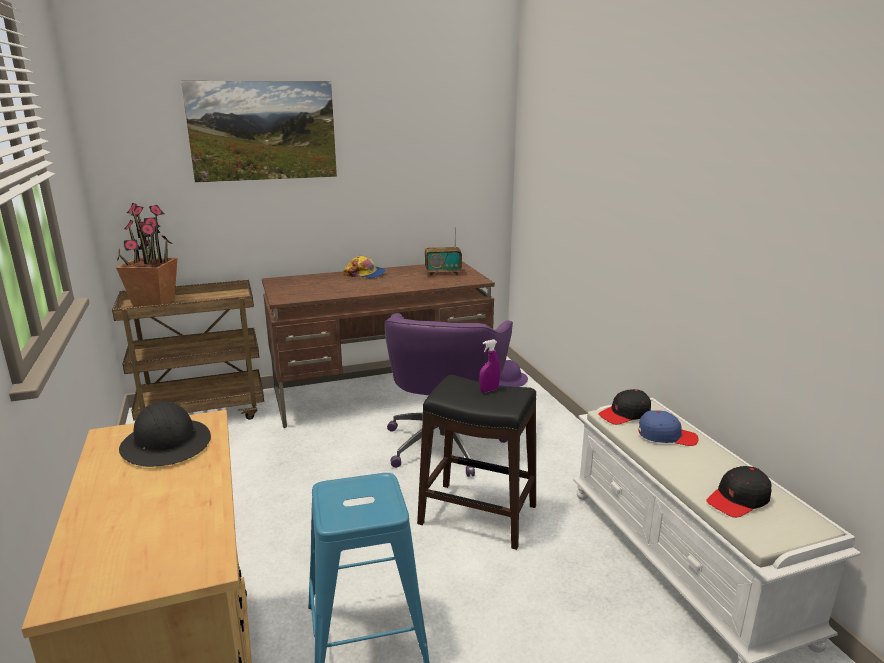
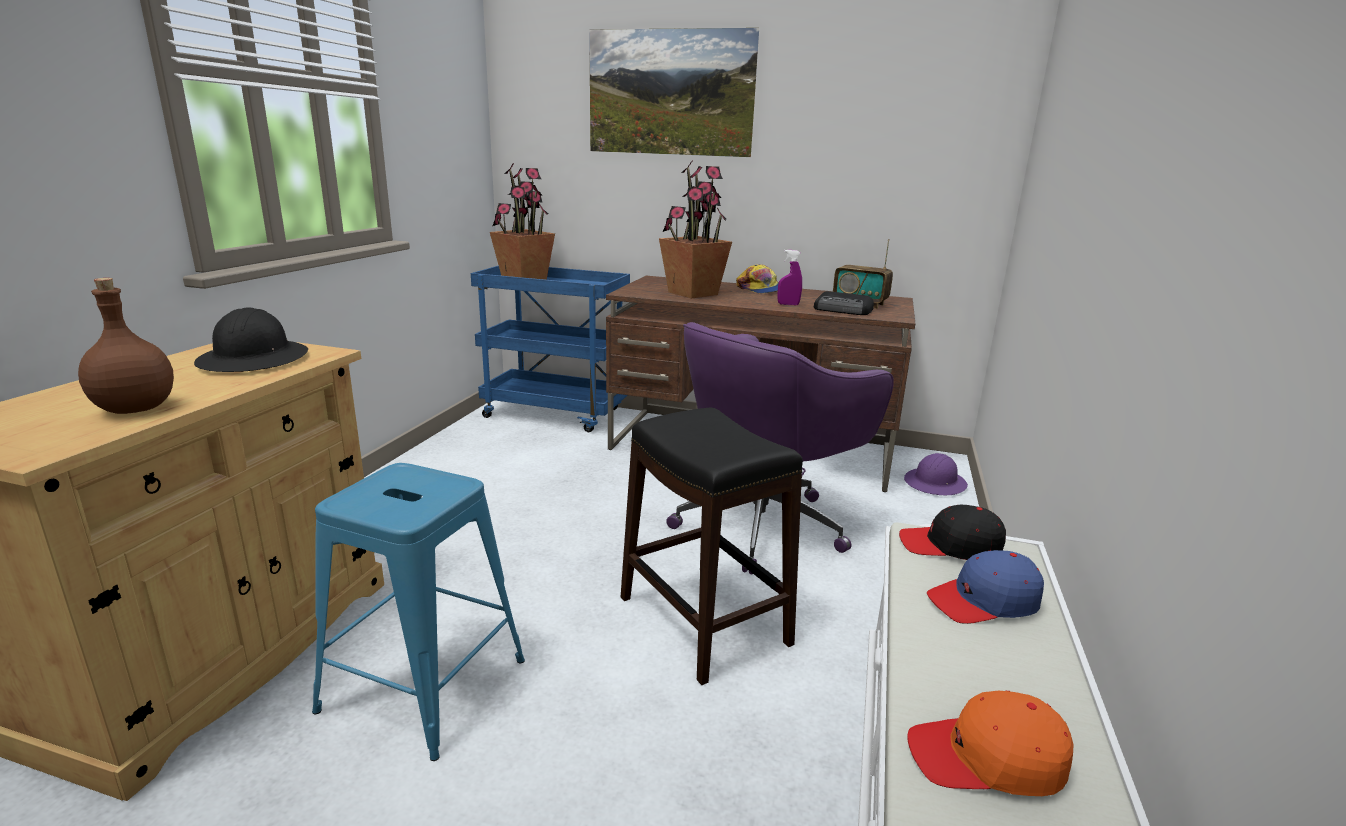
camera: 35 degrees right, 0 degrees up
brown cart [112,280,264,421] -> blue cart [471,265,630,432]
purple spray bottle [479,339,500,393] -> purple spray bottle moved to [778,250,802,305]
blue cap [639,410,699,446] -> blue cap turned 120 degrees clockwise [927,550,1044,624]
black cap [706,466,772,518] -> orange cap [907,691,1073,796]
none -> brown bottle [78,278,174,414]
none -> potted plant [659,161,732,299]
none -> radio [814,291,874,315]

